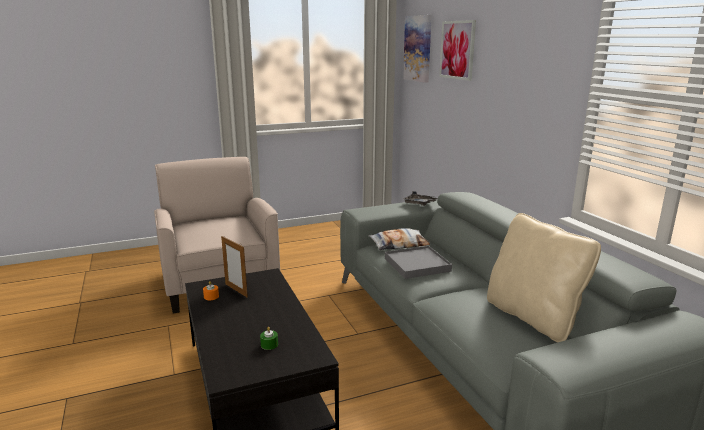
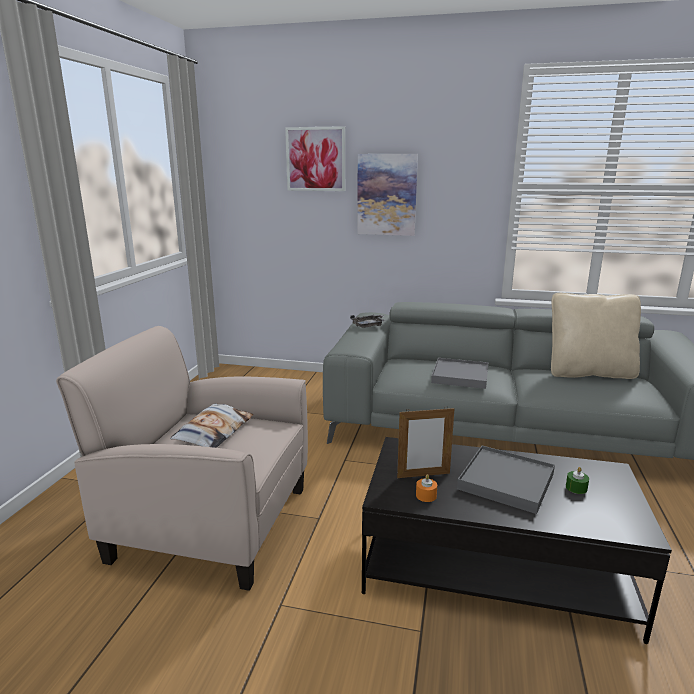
camera: 55 degrees left, 0 degrees up
pillow [368,228,430,250] -> pillow moved to [170,403,254,448]
picture [403,15,432,83] -> picture moved to [357,154,418,236]
none -> grey tray [457,445,555,514]

